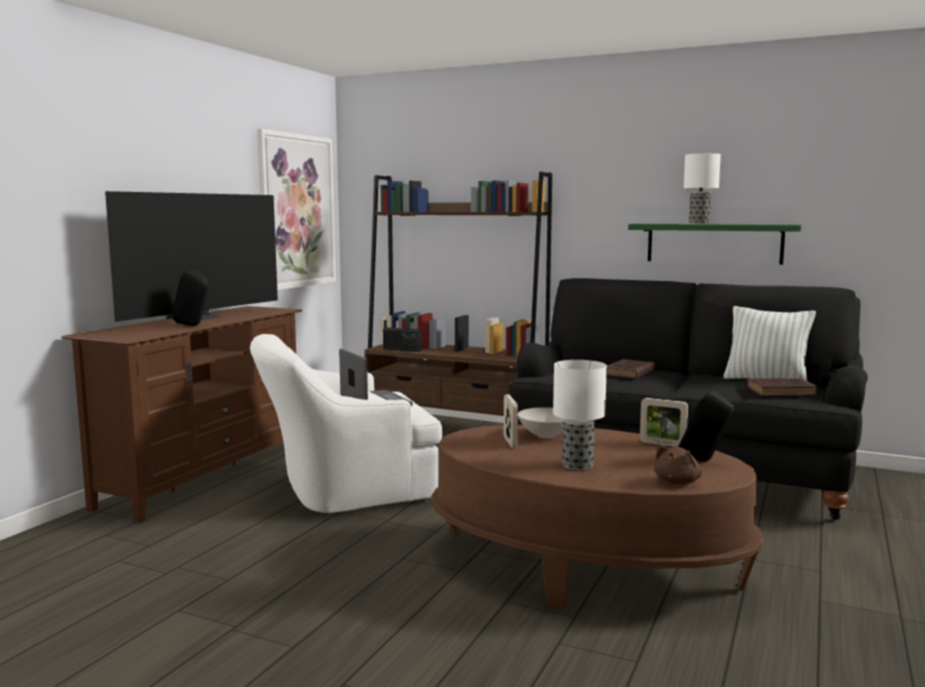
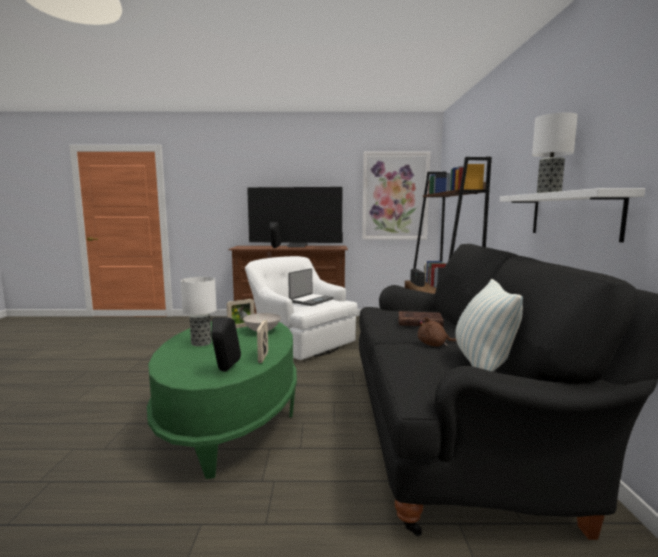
camera: 65 degrees right, 0 degrees up
brown coffee table [431,425,764,610] -> green coffee table [147,321,297,479]
green shelf [628,224,802,265] -> white shelf [500,188,645,242]
brown plush toy [655,445,702,484] -> brown plush toy moved to [418,317,457,346]
brown book [747,378,817,396] -> none

